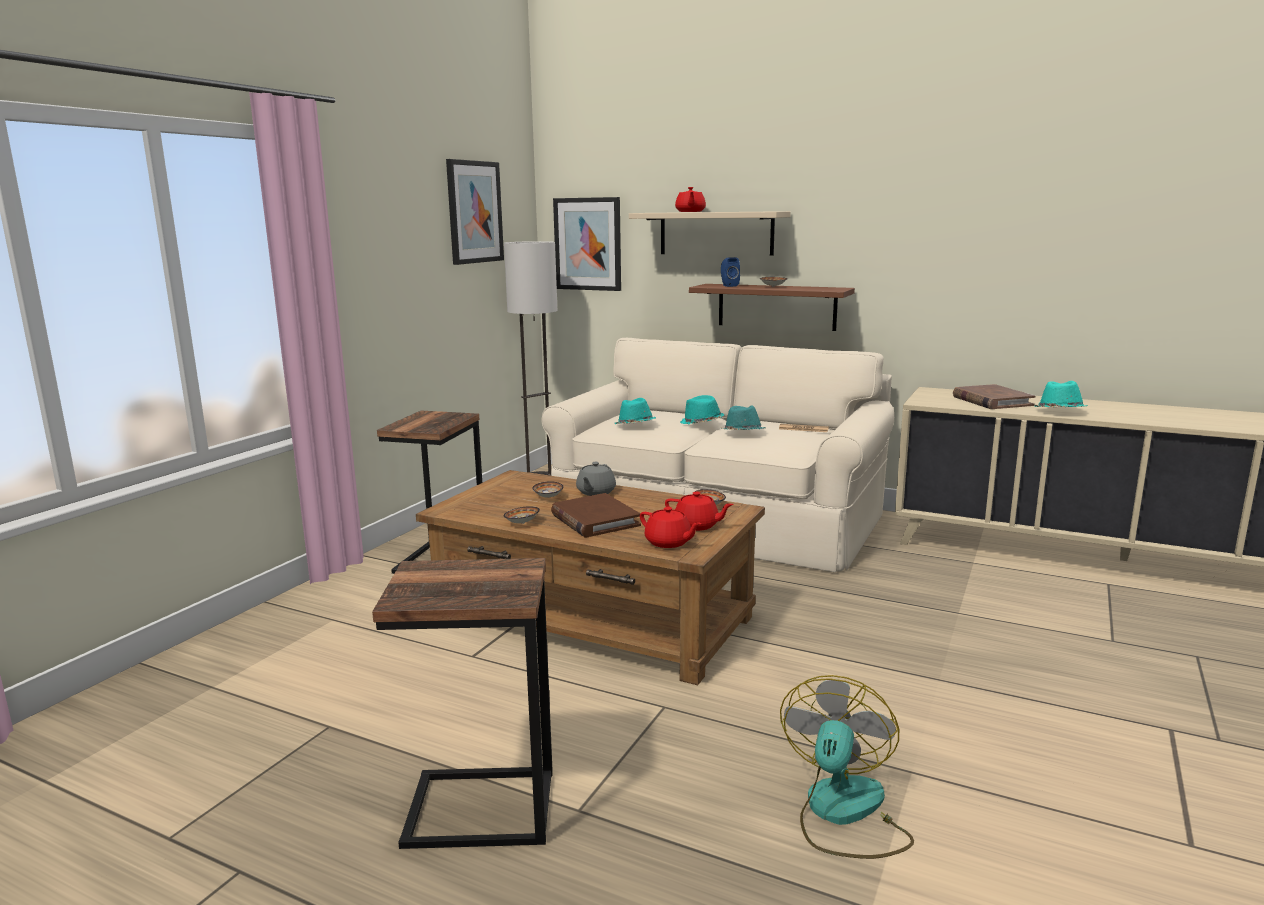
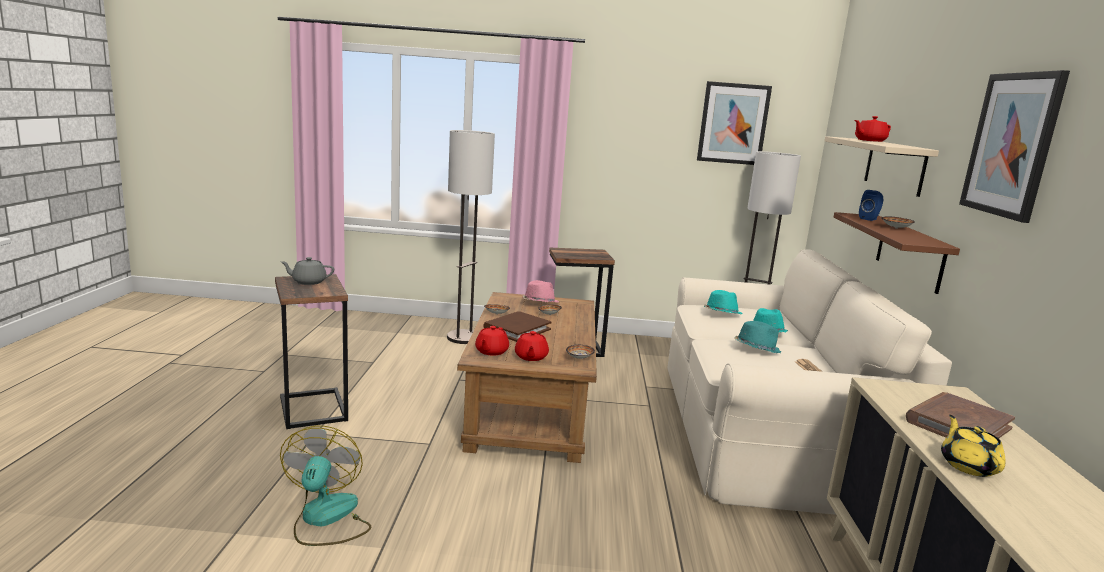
camera: 65 degrees right, 0 degrees up
picture [553,197,621,291] -> picture moved to [959,70,1070,223]
grey teapot [576,462,616,496] -> grey teapot moved to [280,257,334,285]
fan [780,675,914,859] -> fan turned 90 degrees counterclockwise [280,426,371,546]
turquoise hat [1034,381,1087,407] -> yellow teapot [941,415,1006,477]
none -> floor lamp [447,130,495,344]
none -> pink hat [522,280,559,302]

